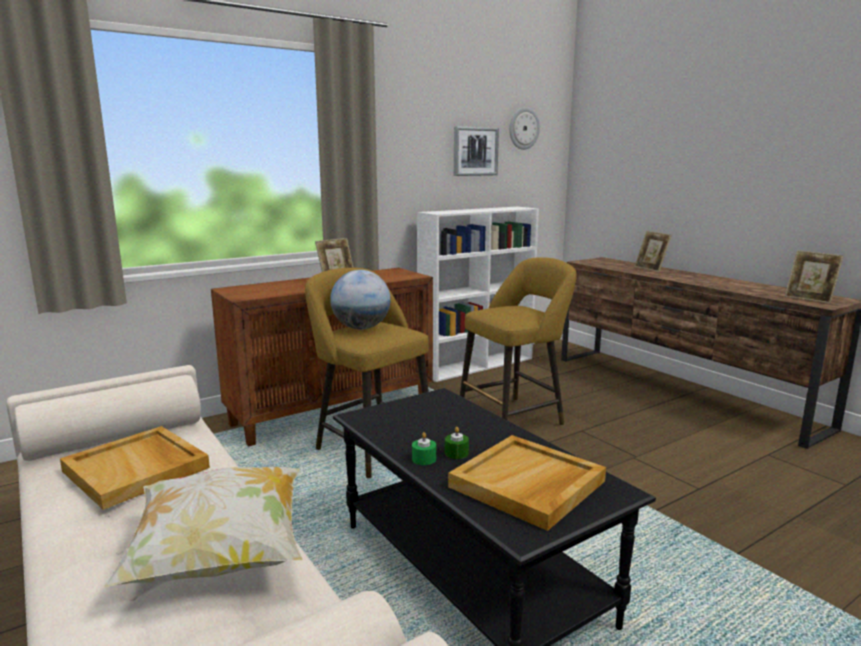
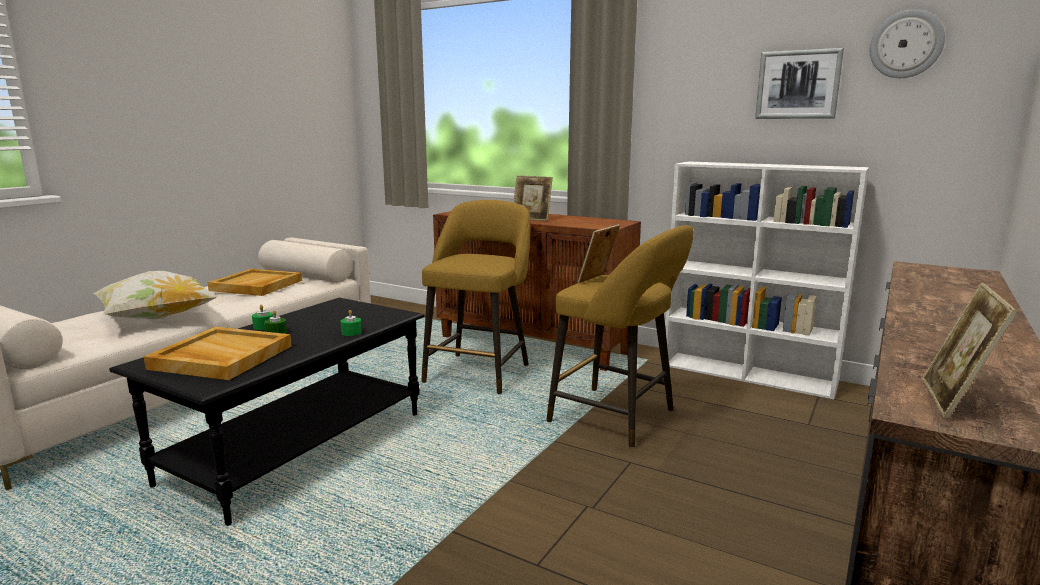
camera: 65 degrees right, 0 degrees up
globe [330,270,390,330] -> none
picture frame [634,231,672,272] -> picture frame moved to [577,224,620,283]
none -> green candle [341,310,362,336]

